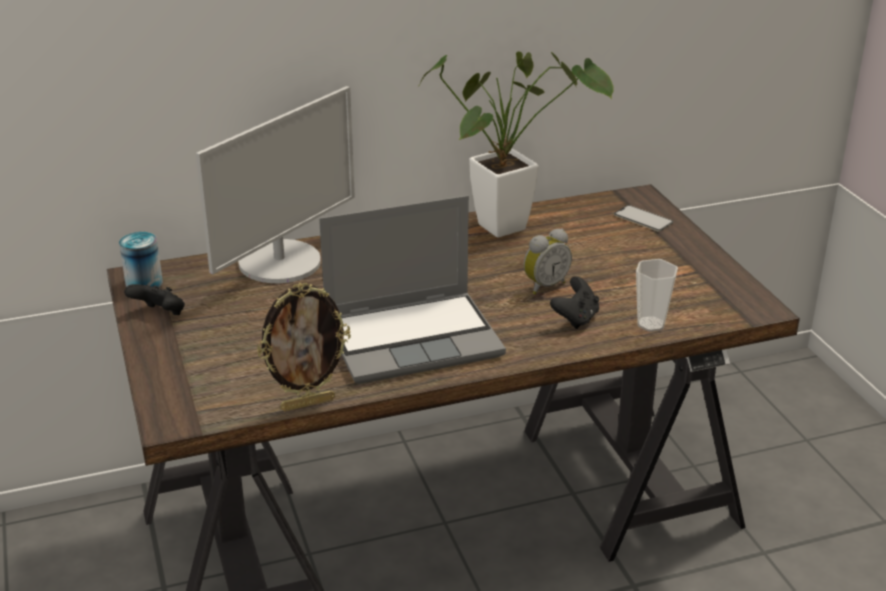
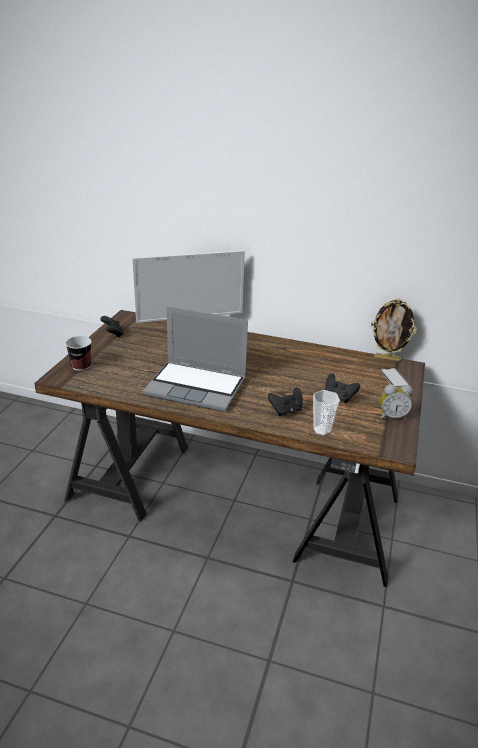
camera: 35 degrees right, 0 degrees up
can [119,232,163,287] -> none
picture frame [257,283,351,412] -> picture frame moved to [371,299,417,361]
potted plant [420,51,614,237] -> none
alarm clock [524,228,572,295] -> alarm clock moved to [380,384,413,420]
none -> cup [65,336,92,371]
none -> black game controller [325,373,360,403]

